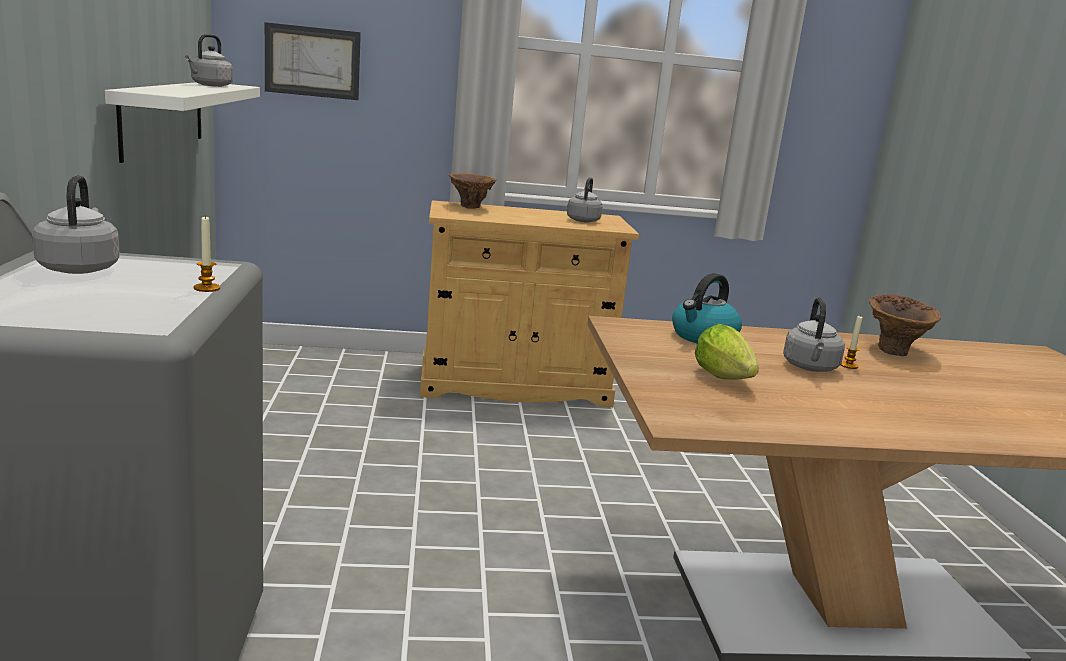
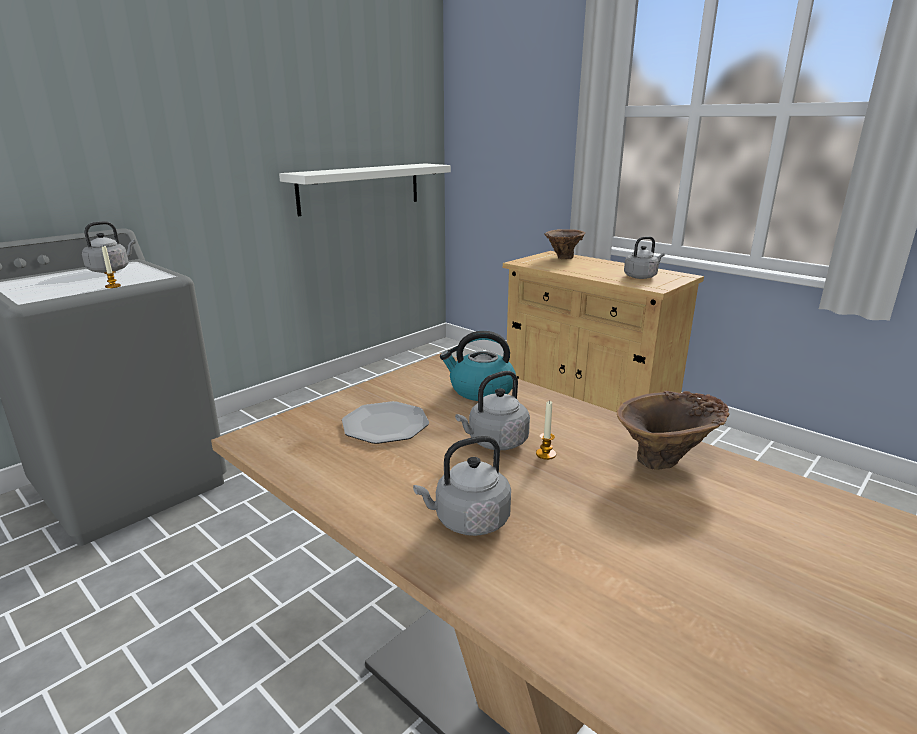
camera: 50 degrees right, 5 degrees up
grey kettle [185,34,233,87] -> grey kettle moved to [413,436,511,536]
picture [265,22,361,100] -> none
lettuce [695,324,759,380] -> plate [342,401,429,444]

